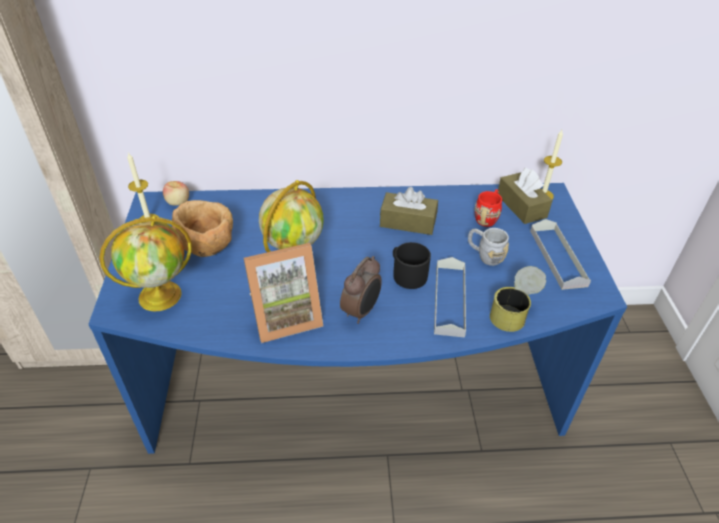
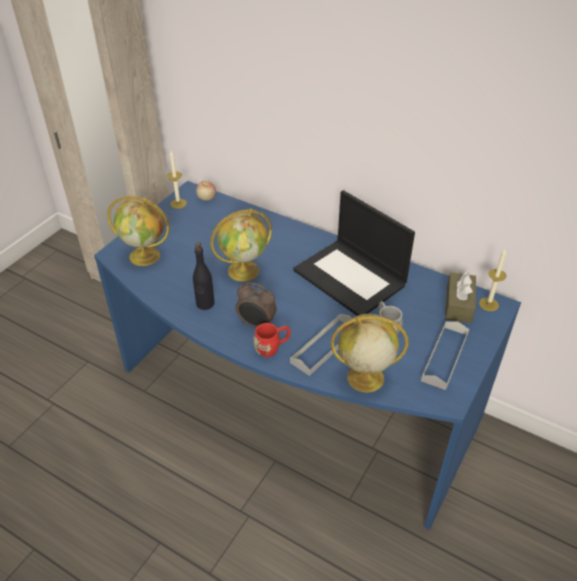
camera: 35 degrees right, 0 degrees up
brown bowl [172,200,233,257] -> none
picture frame [244,243,323,343] -> black bottle [193,242,215,310]
alarm clock [340,256,381,324] -> alarm clock turned 45 degrees clockwise [235,282,277,327]
brown tissue box [380,187,438,235] -> laptop [293,190,415,316]
black mug [393,242,431,289] -> none
red mug [475,189,502,227] -> red mug moved to [254,323,291,357]
can [490,266,546,332] -> globe [331,314,408,392]

